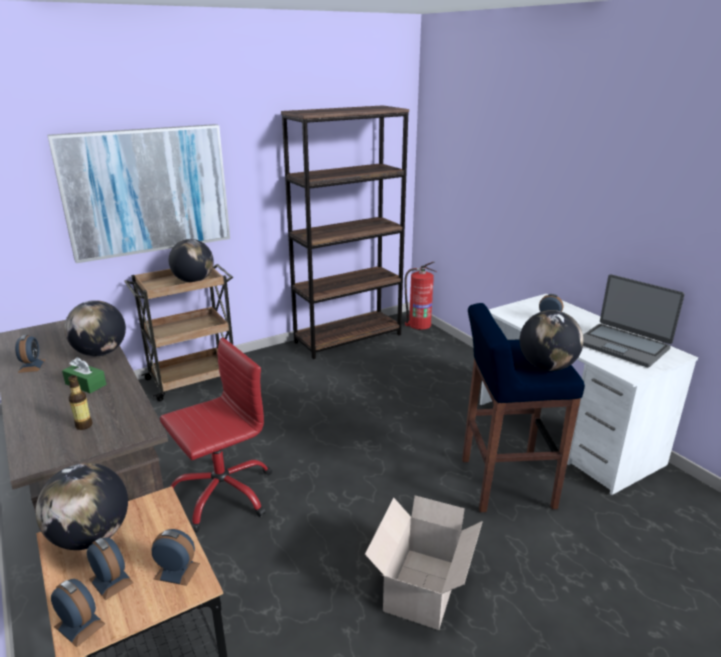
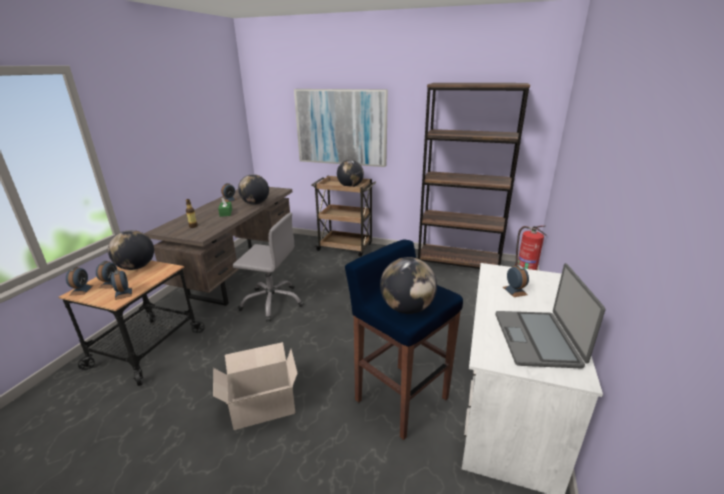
camera: 50 degrees right, 0 degrees up
red office chair [160,338,272,532] -> grey office chair [233,213,304,322]

